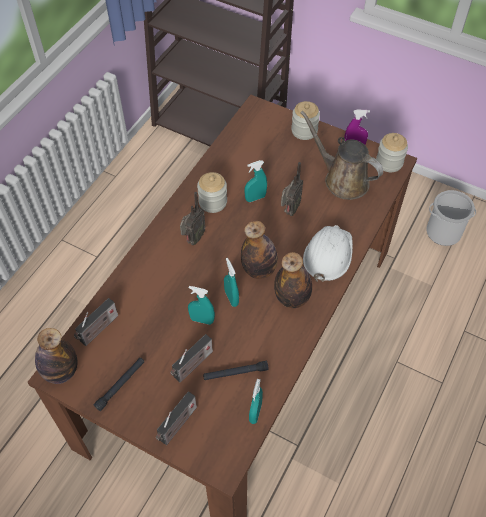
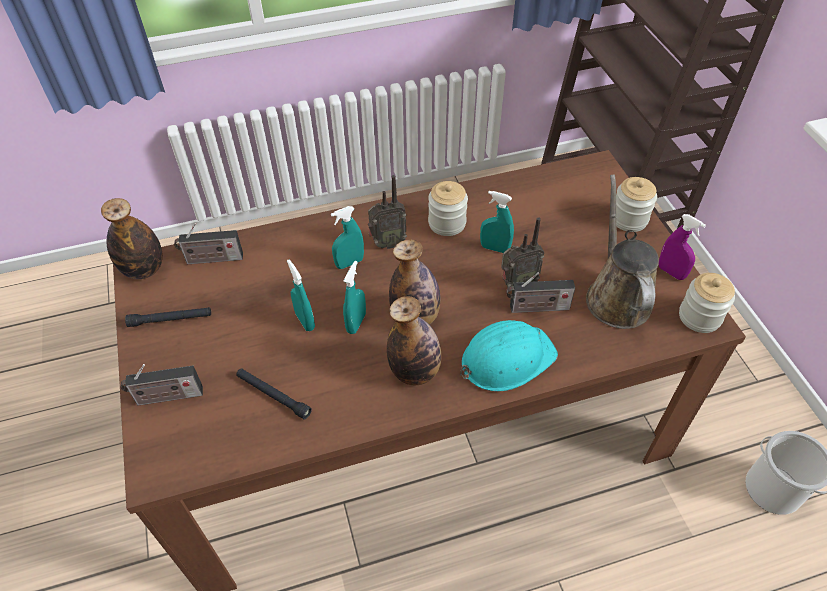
camera: 45 degrees right, 5 degrees down
radio [170,334,213,383] -> radio moved to [506,272,575,313]
turquoise spray bottle [249,379,263,424] -> turquoise spray bottle moved to [331,206,364,269]
white hard hat [303,225,353,282] -> turquoise hard hat [460,320,558,392]

